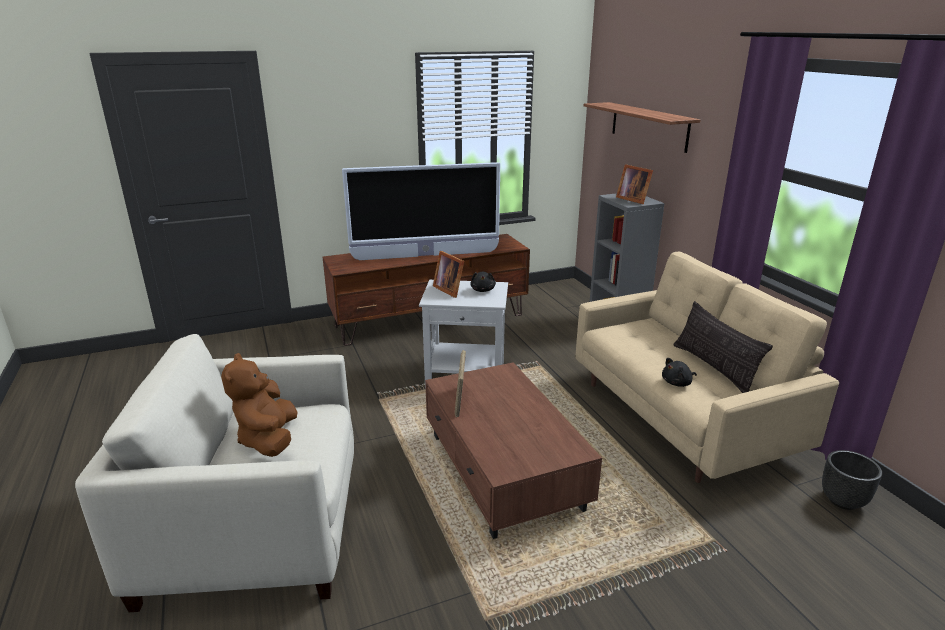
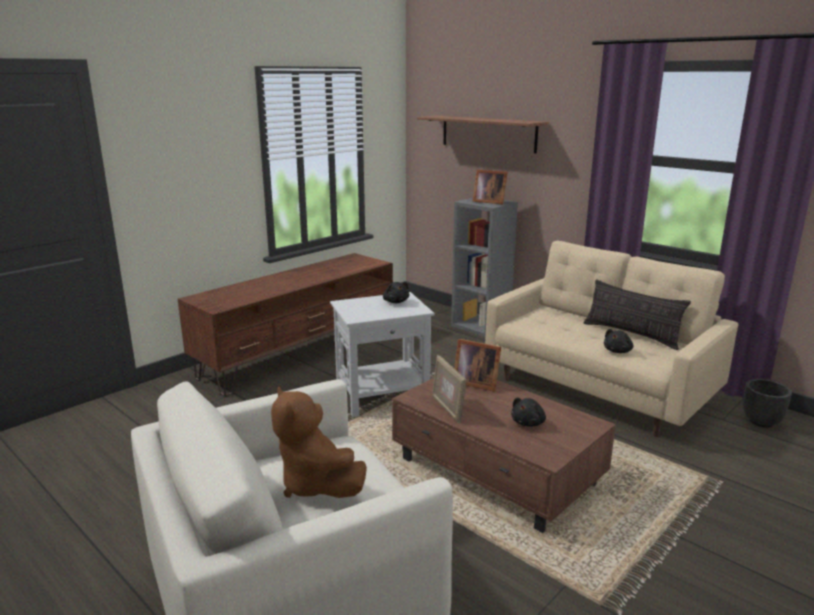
camera: 25 degrees left, 5 degrees down
television [342,162,500,260] -> none
picture frame [433,251,464,298] -> picture frame moved to [454,339,501,392]
none -> black plush toy [511,397,546,427]

